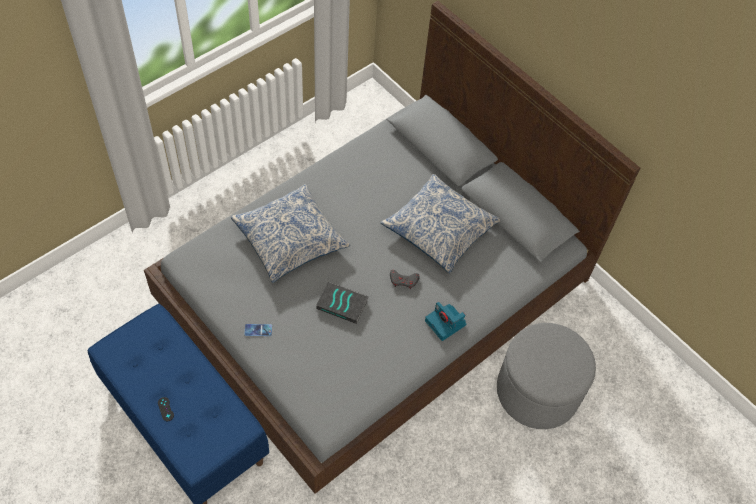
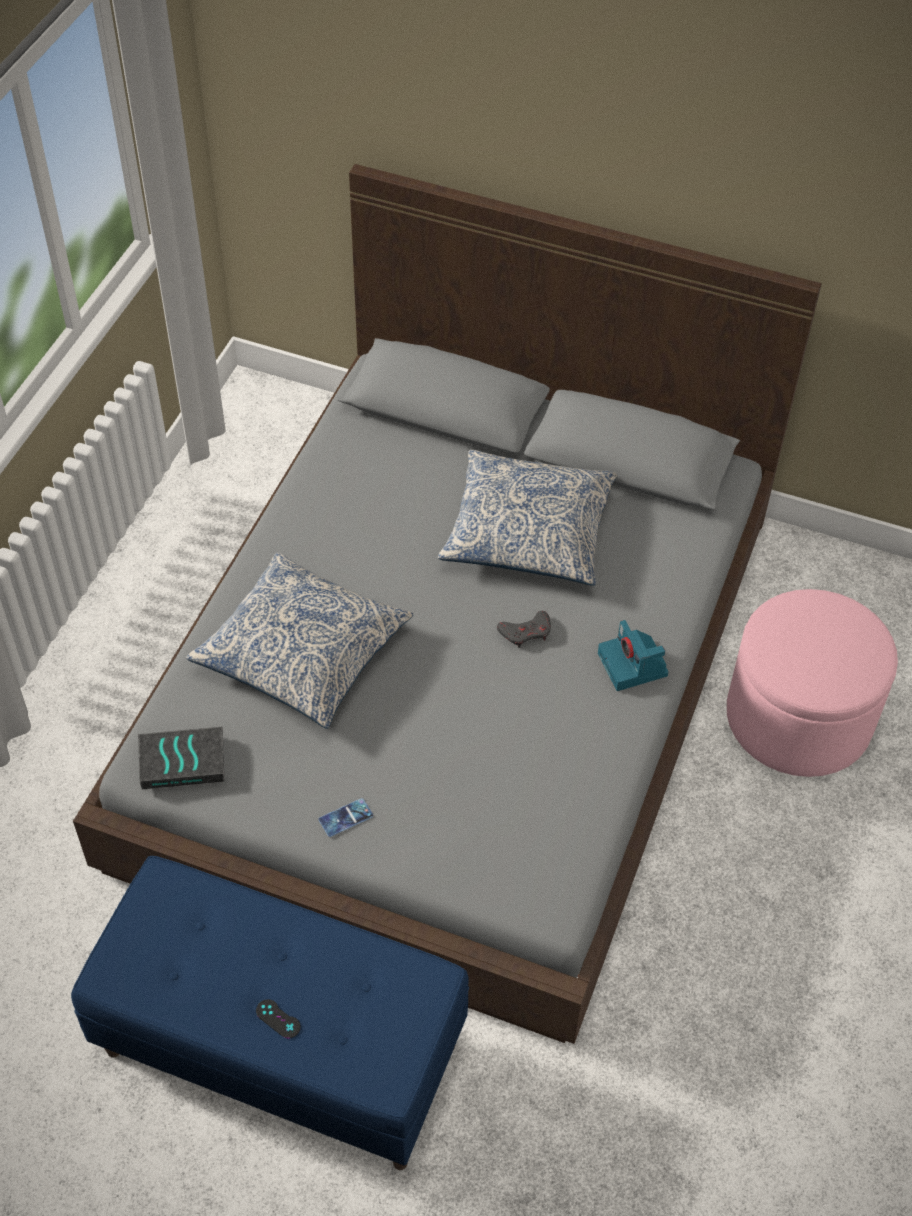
camera: 25 degrees left, 5 degrees down
book [316,281,369,324] -> book moved to [138,727,225,789]
camera [425,302,467,341] -> camera turned 45 degrees clockwise [598,620,668,691]
grey ottoman [497,323,596,429] -> pink ottoman [727,589,898,777]

